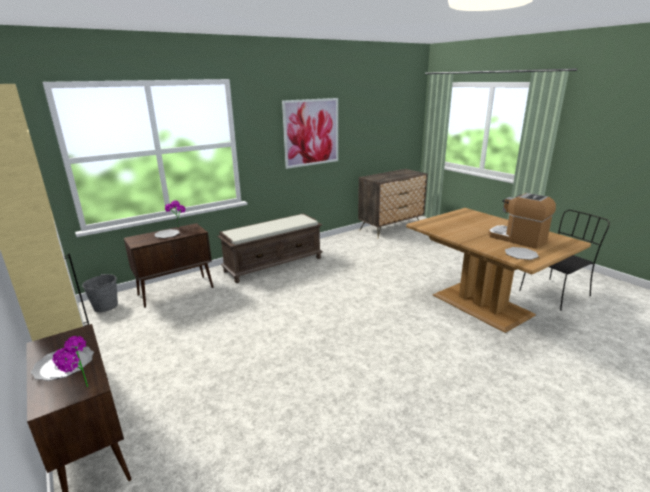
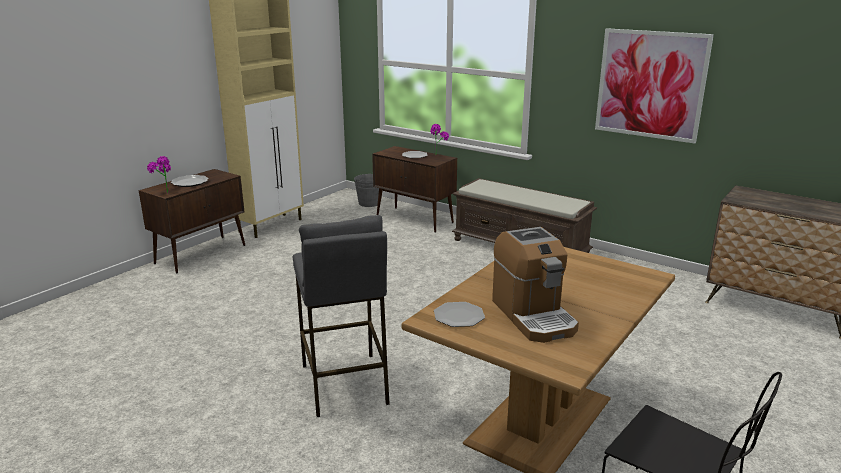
camera: 70 degrees right, 0 degrees up
coffee machine [488,193,556,249] -> coffee machine turned 135 degrees clockwise [492,227,579,343]
none -> grey stool [293,215,390,417]

